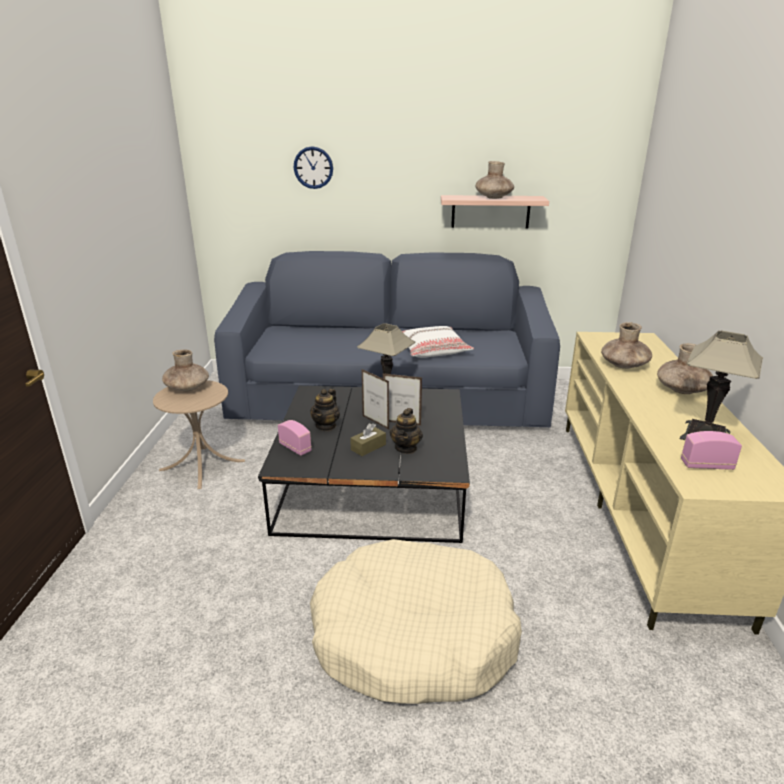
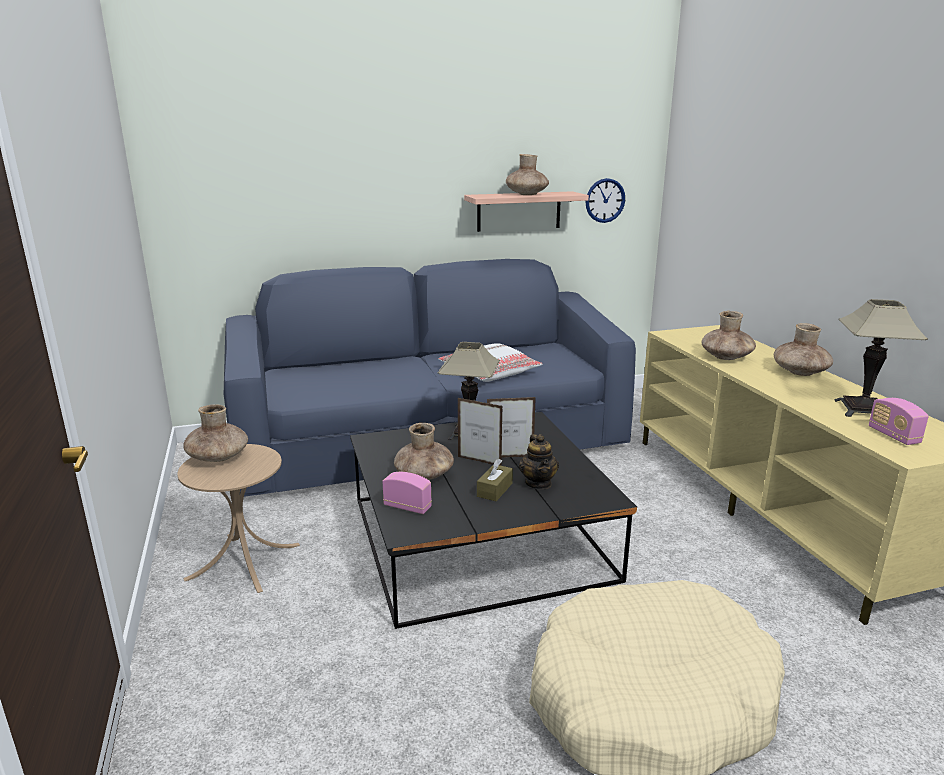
camera: 20 degrees left, 5 degrees down
wall clock [294,146,333,189] -> wall clock moved to [586,178,625,223]
teapot [310,389,340,431] -> brown vase [394,423,454,480]
radio [681,431,742,470] -> radio turned 90 degrees counterclockwise [869,398,929,445]

